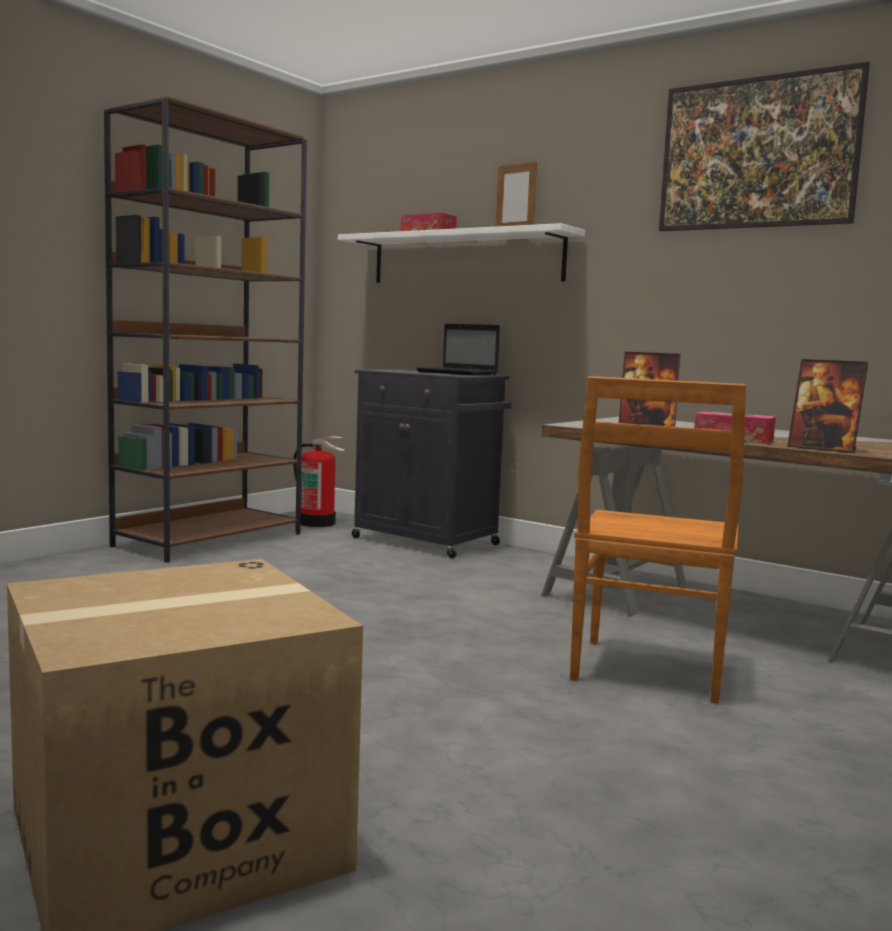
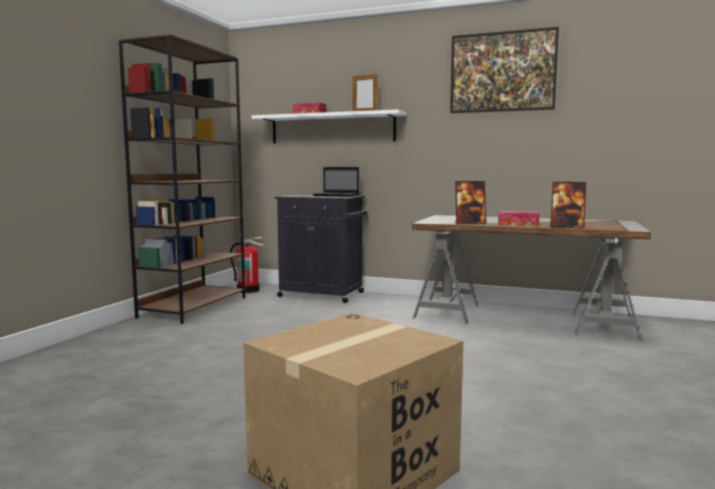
camera: 15 degrees left, 0 degrees up
brown chair [570,376,746,704] -> none

